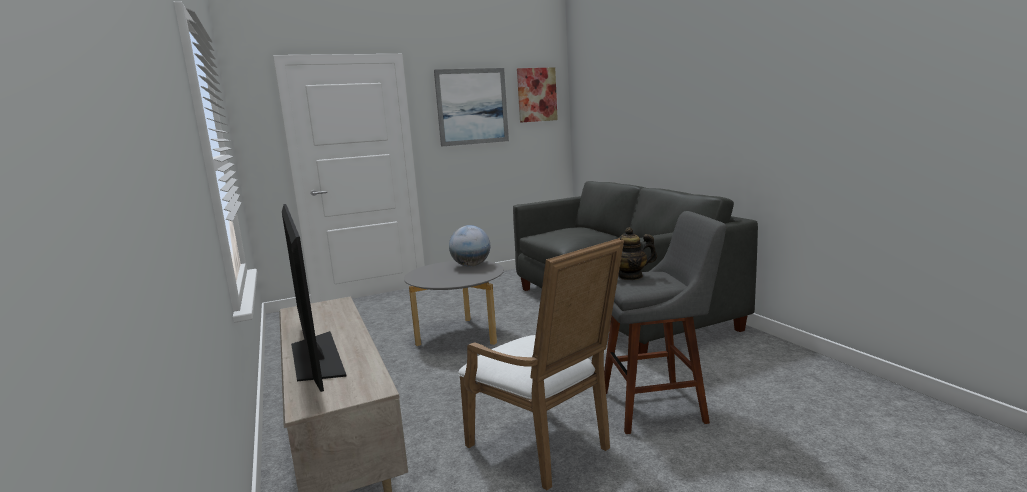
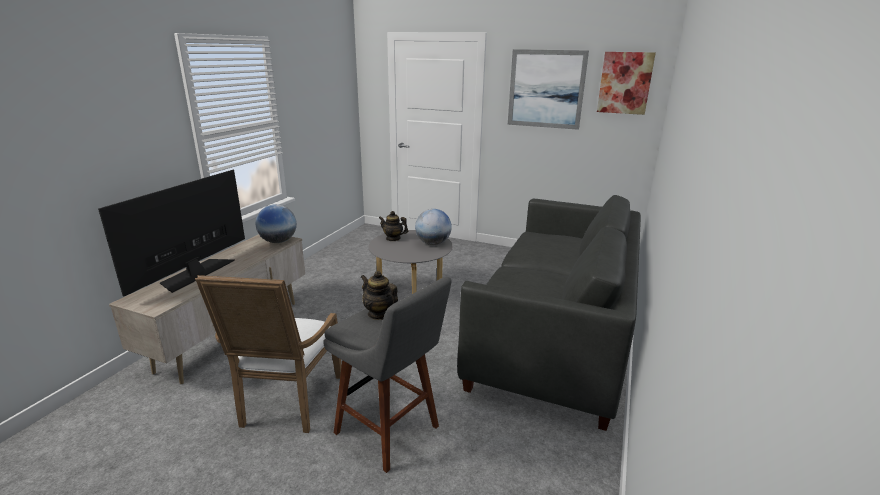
camera: 45 degrees right, 10 degrees up
none -> globe [255,204,297,243]
none -> teapot [379,211,408,241]

